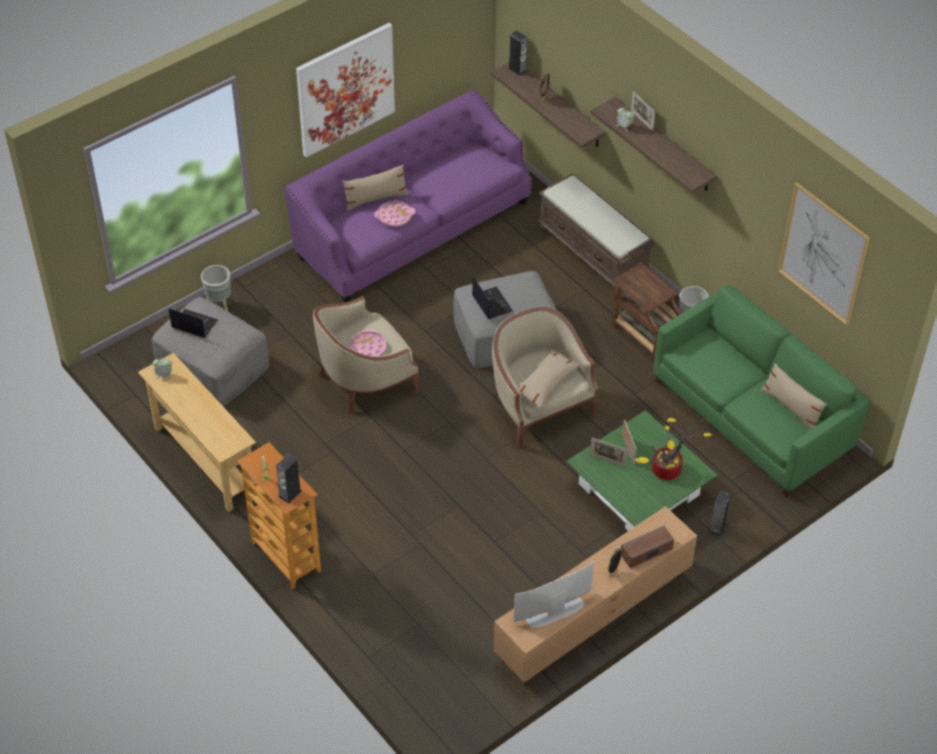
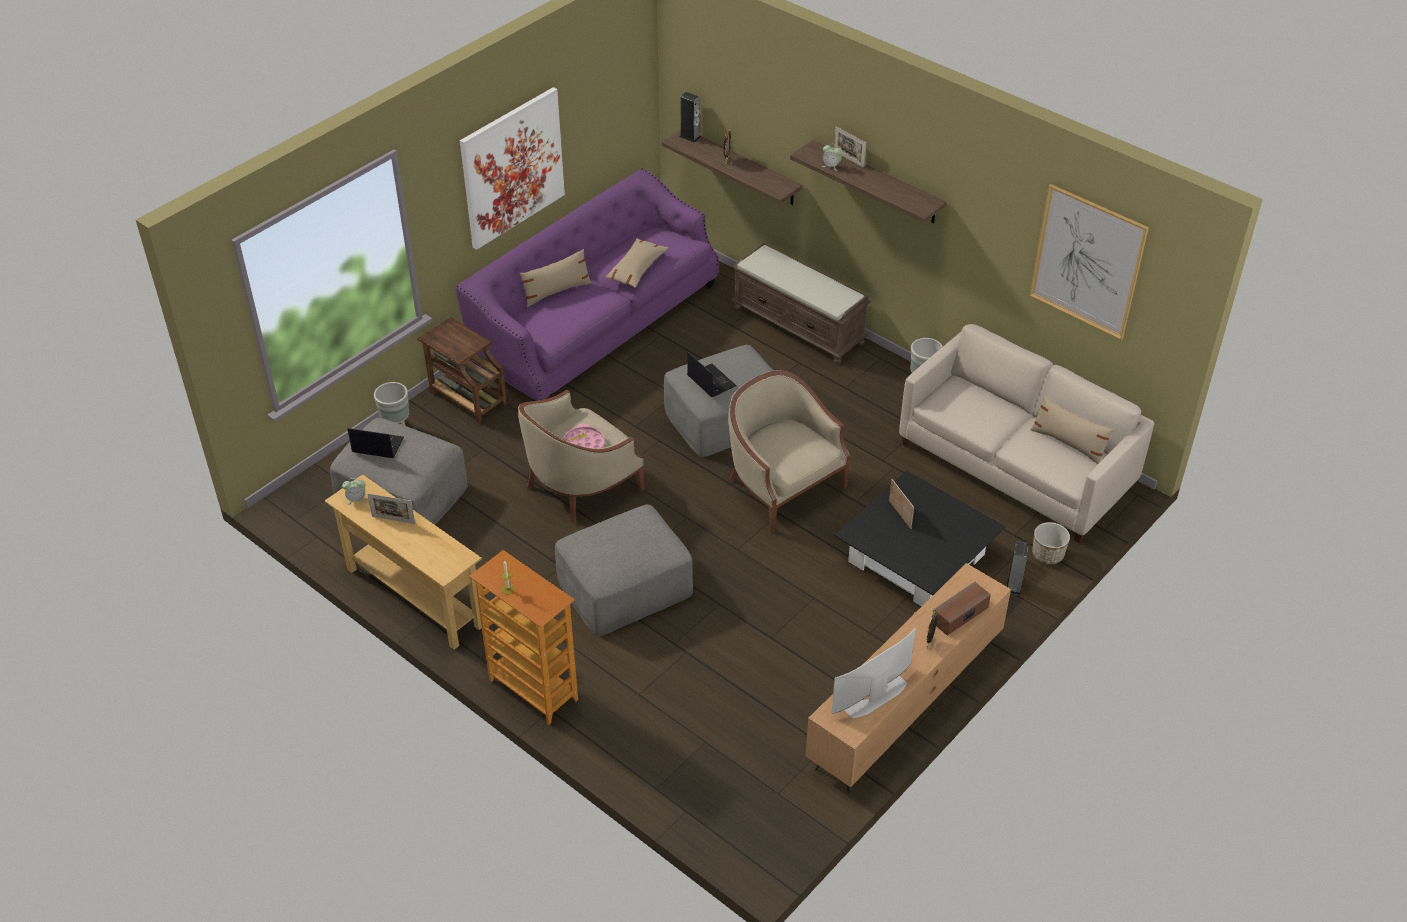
camera: 10 degrees left, 5 degrees down
speaker [276,454,302,504] -> none
pink tray [374,201,415,227] -> none
beige pillow [518,349,580,408] -> beige pillow moved to [604,238,669,288]
green coffee table [566,410,717,531] -> black coffee table [835,471,1005,606]
picture frame [590,438,628,467] -> picture frame moved to [367,493,415,524]
brown side table [611,263,682,362] -> brown side table moved to [418,317,507,424]
potted plant [635,417,712,480] -> none
green sofa [653,285,869,497] -> beige sofa [899,324,1154,543]
none -> grey ottoman [555,505,693,636]
none -> planter [1032,522,1070,565]

